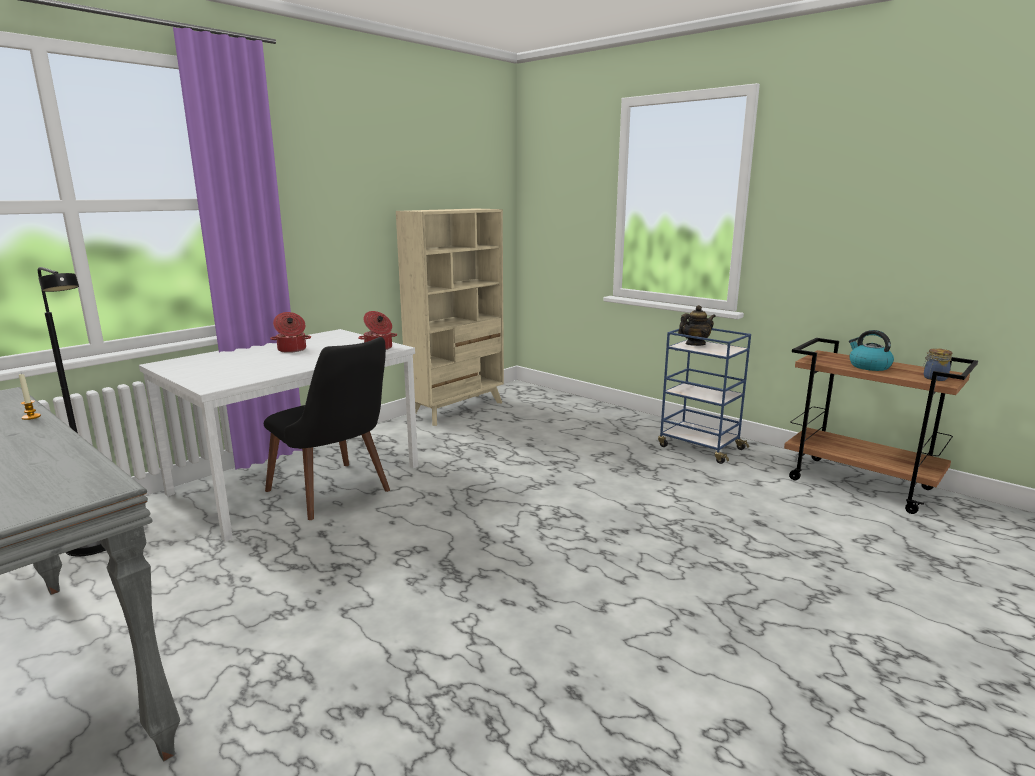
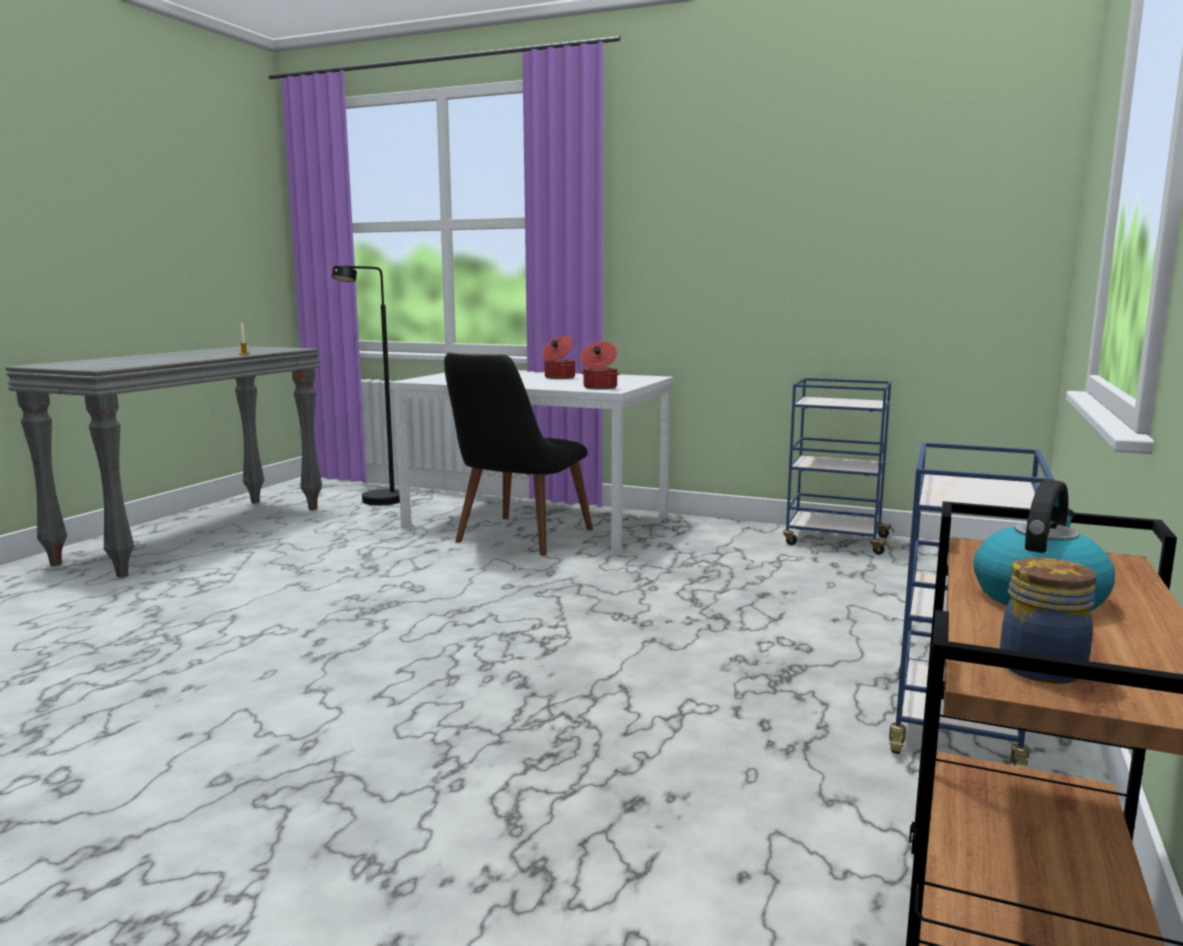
camera: 70 degrees right, 5 degrees down
beige bookcase [396,208,504,426] -> blue cart [783,378,894,555]
teapot [678,305,716,346] -> none

